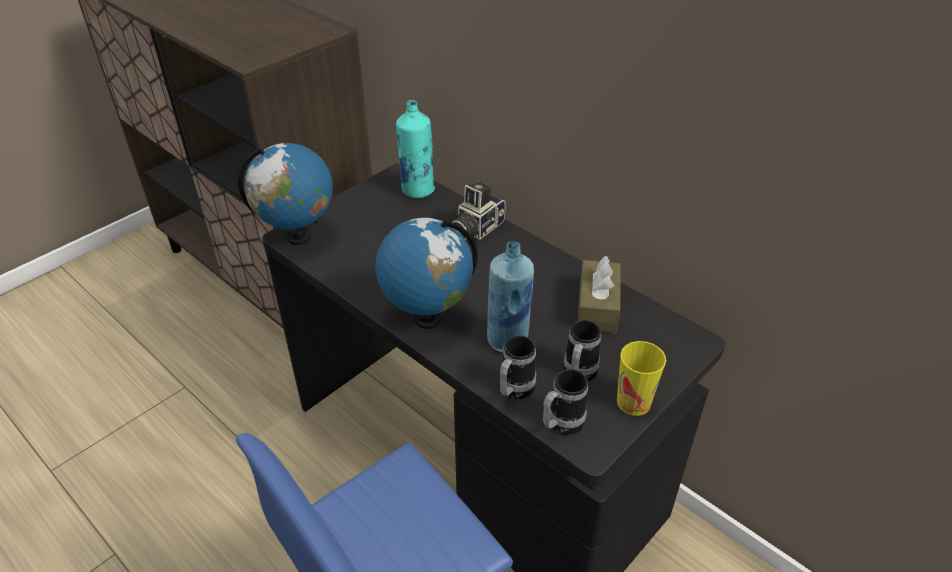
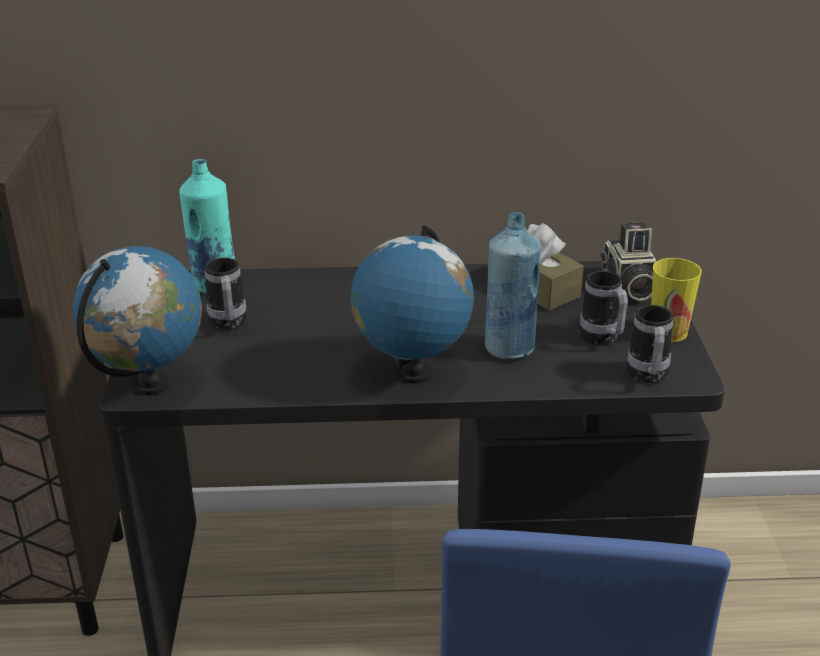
camera: 45 degrees left, 10 degrees down
camera [452,181,505,240] -> camera moved to [600,222,656,301]
mug [500,335,536,399] -> mug moved to [205,258,247,330]

